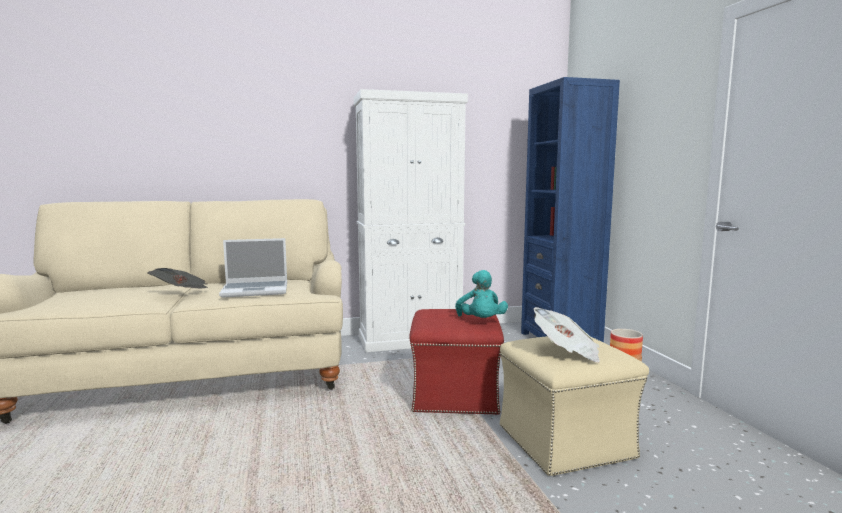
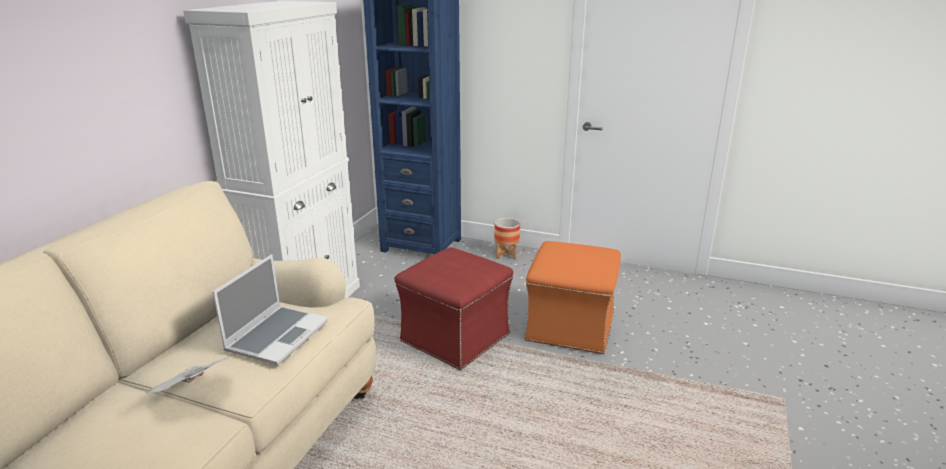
camera: 55 degrees left, 15 degrees up
turquoise plush toy [455,270,508,318] -> none
beige ottoman [500,336,649,476] -> orange ottoman [525,241,621,354]
newspaper [533,307,600,363] -> none

